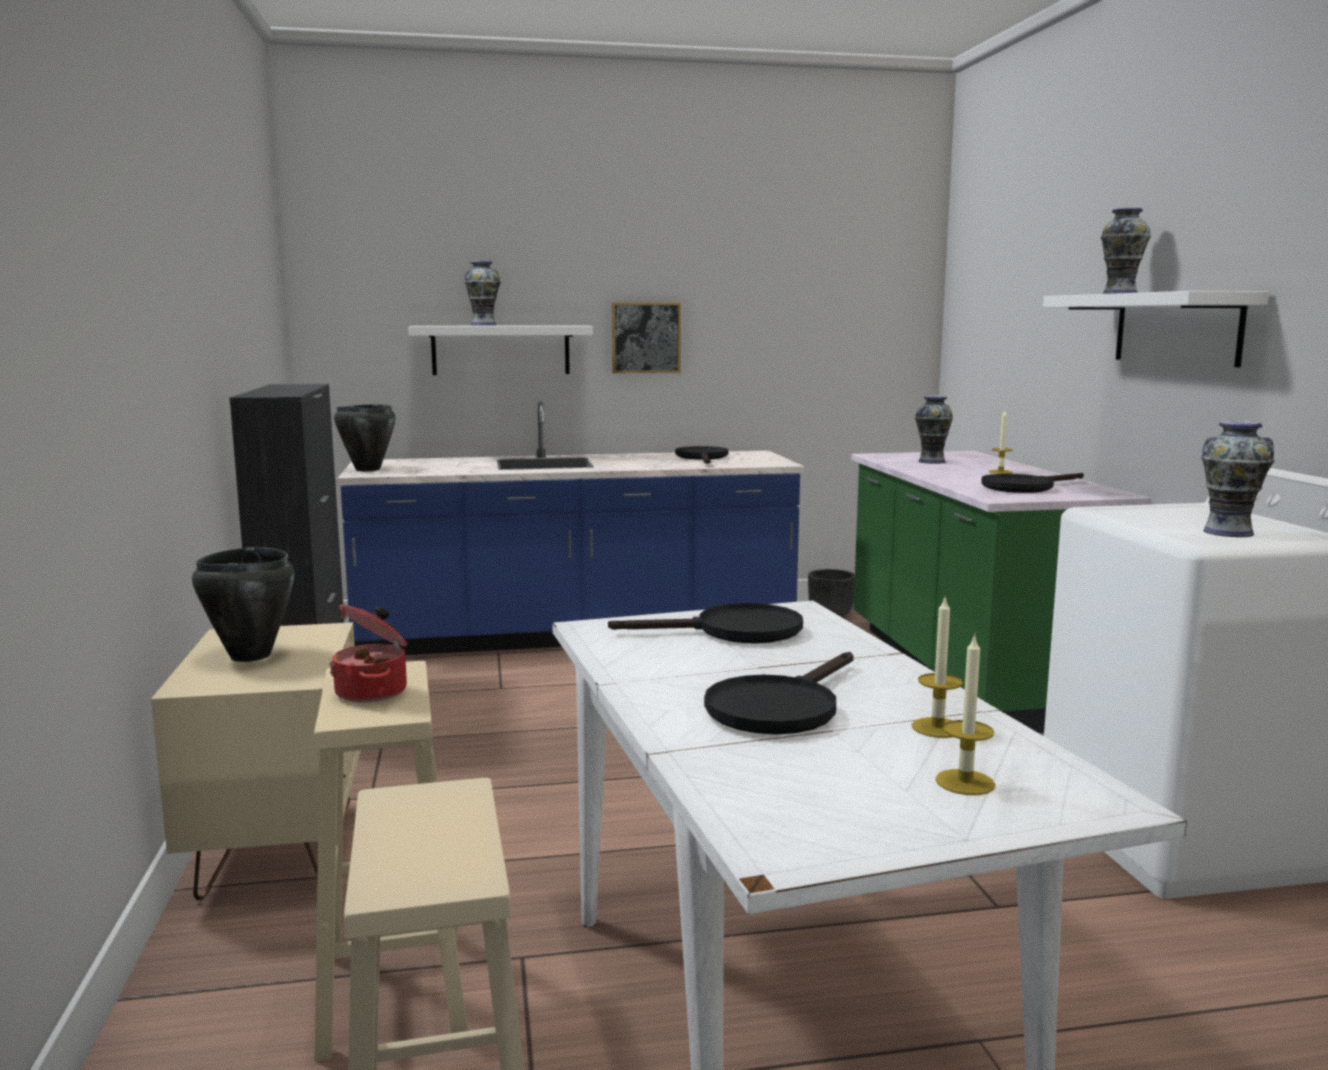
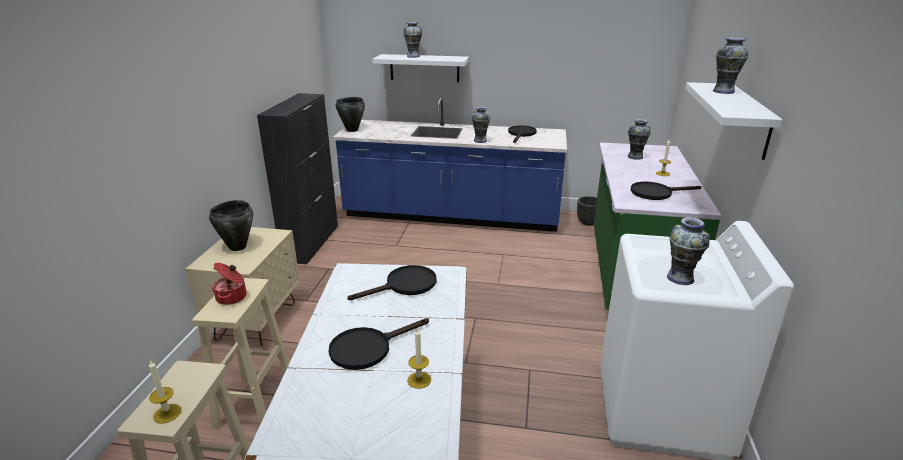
camera: 20 degrees right, 15 degrees up
black frying pan [608,603,803,644] -> black frying pan turned 45 degrees counterclockwise [347,265,436,300]
picture [612,302,681,373] -> none
candle [936,633,995,795] -> candle moved to [149,360,181,423]
none -> vase [472,107,490,143]

